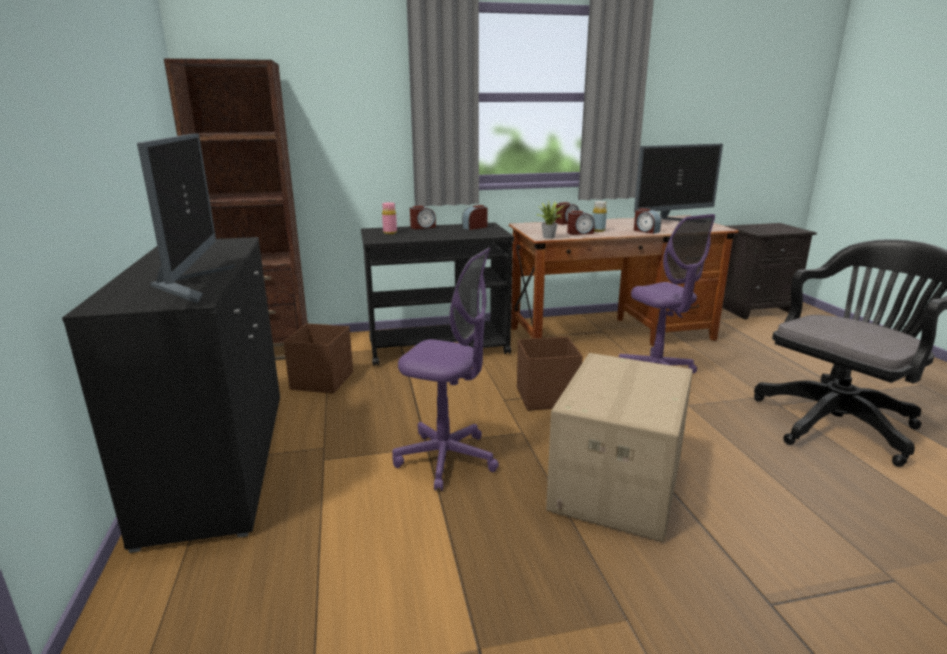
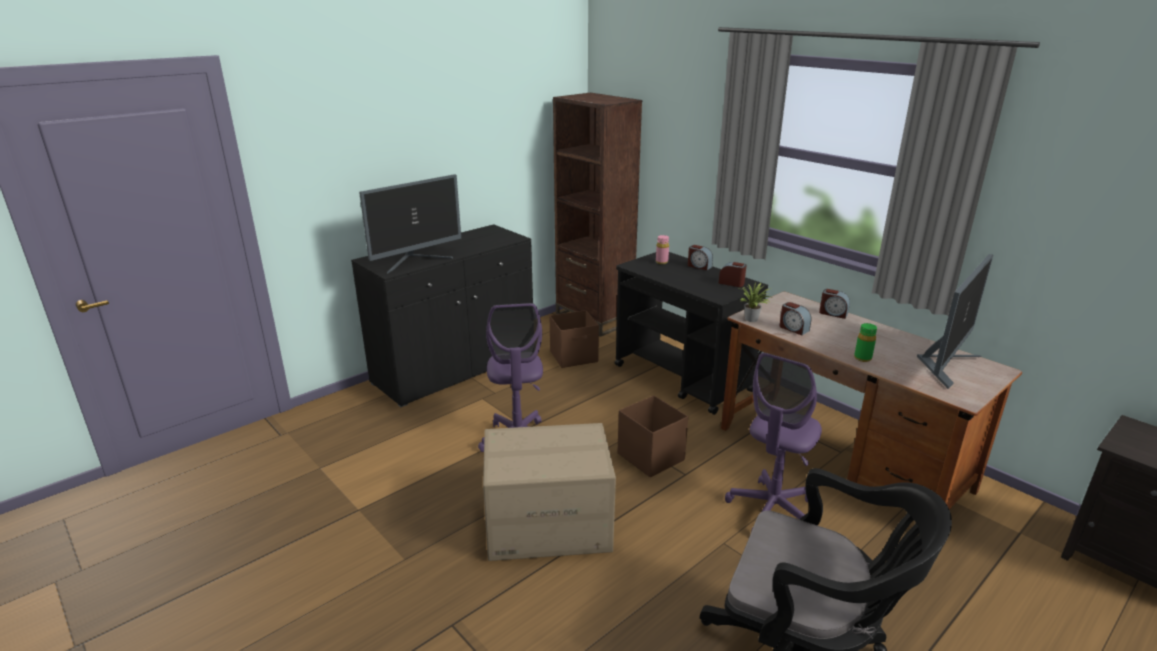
camera: 60 degrees right, 5 degrees up
yellow bottle [593,201,607,232] -> none
monitor [634,144,723,221] -> monitor turned 90 degrees counterclockwise [917,254,993,389]
alarm clock [634,208,661,234] -> green bottle [854,323,877,362]

